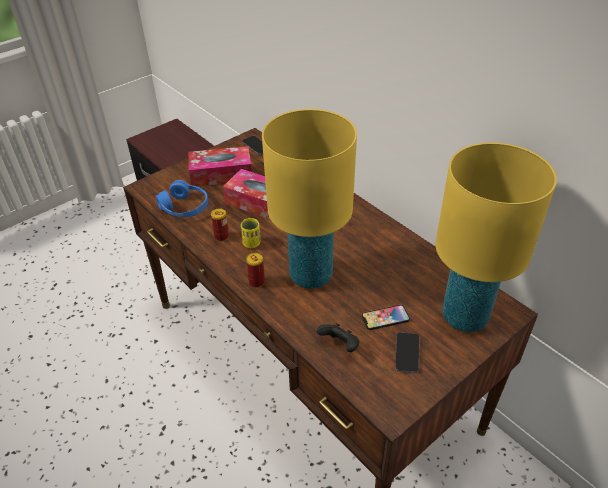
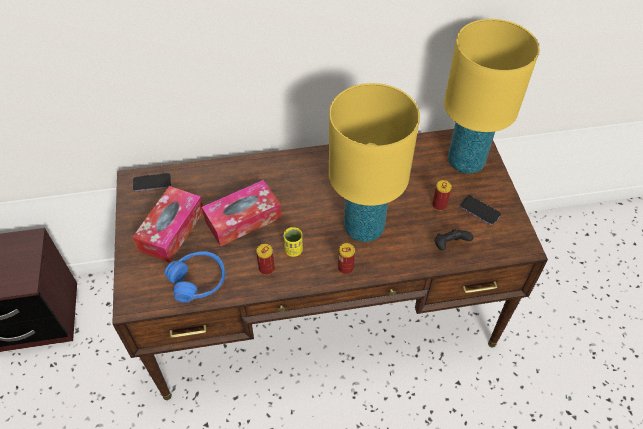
camera: 60 degrees left, 10 degrees up
phone [362,305,410,330] -> can [432,180,452,211]

